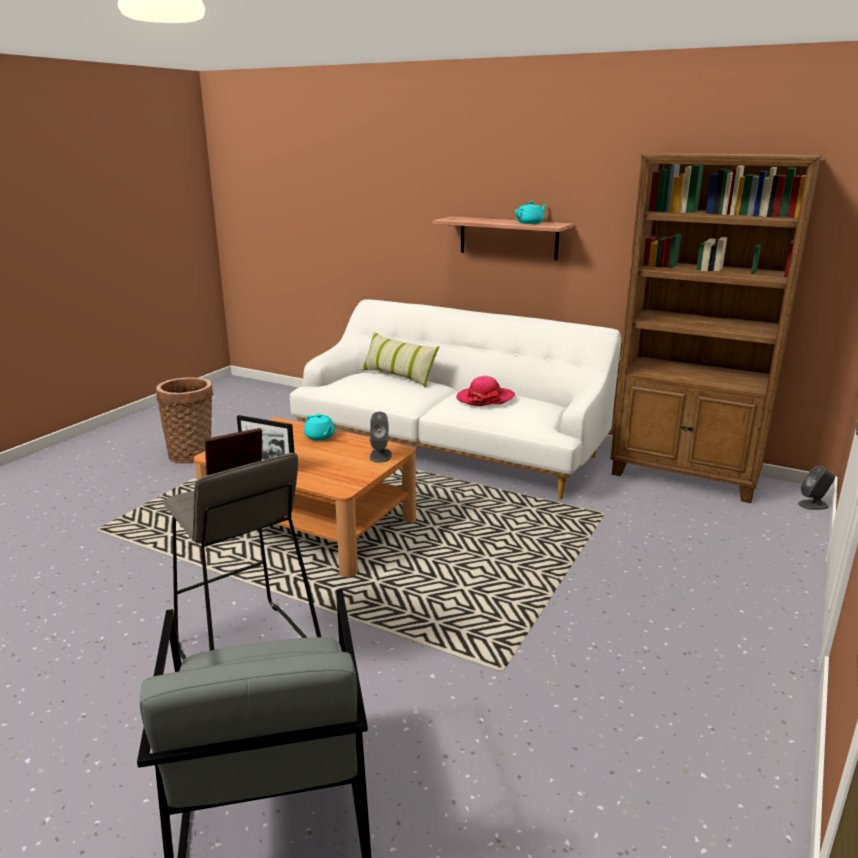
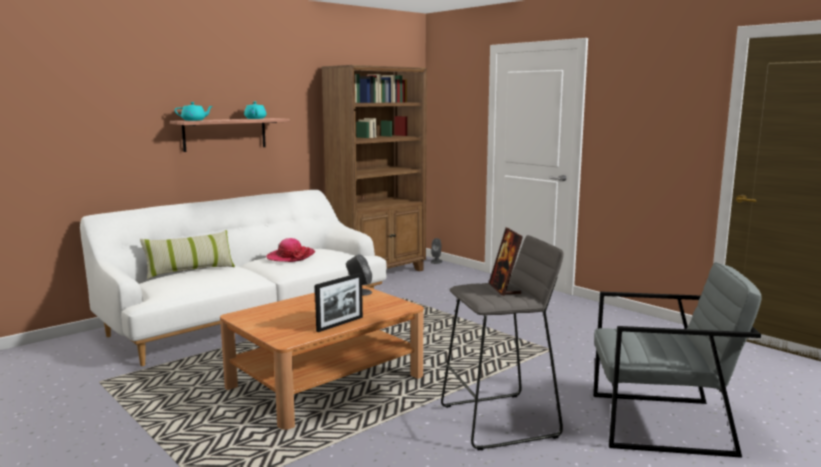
camera: 70 degrees left, 10 degrees down
basket [156,377,213,463] -> none
turquoise teapot [304,414,335,441] -> turquoise teapot moved to [175,102,213,121]

